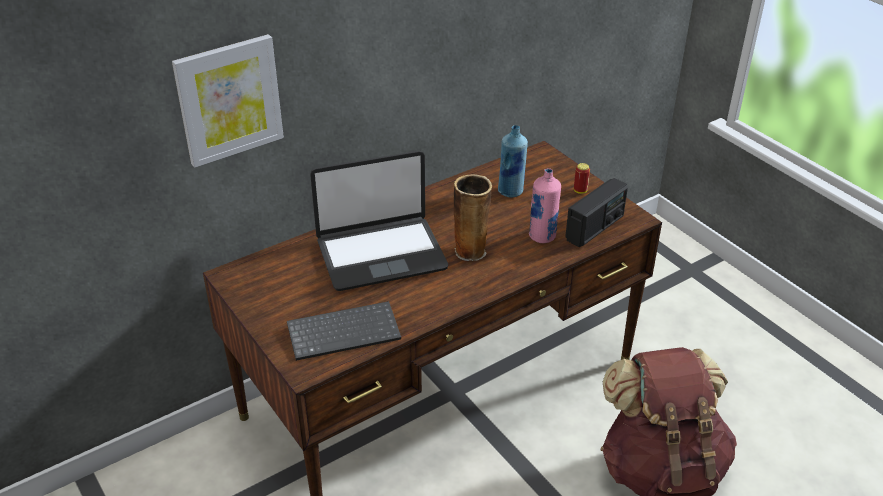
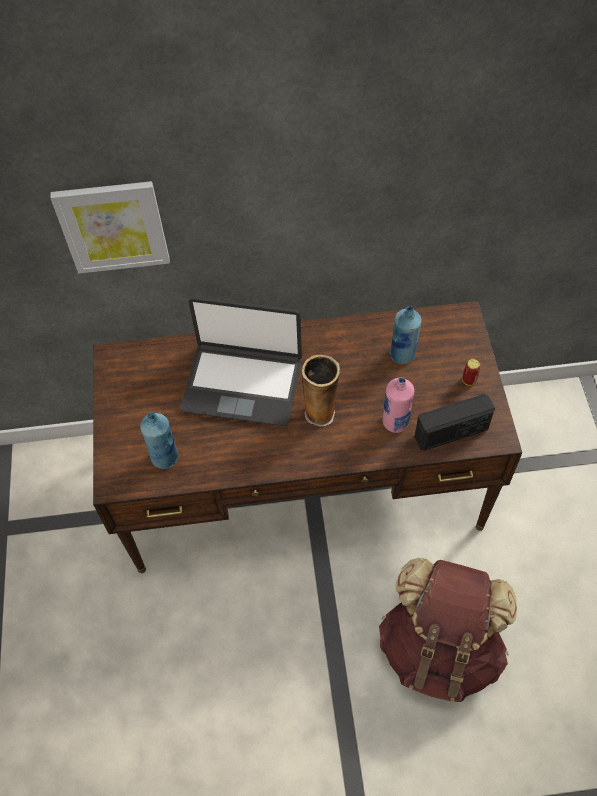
camera: 30 degrees right, 20 degrees up
keyboard [287,301,401,361] -> blue bottle [140,412,178,469]

